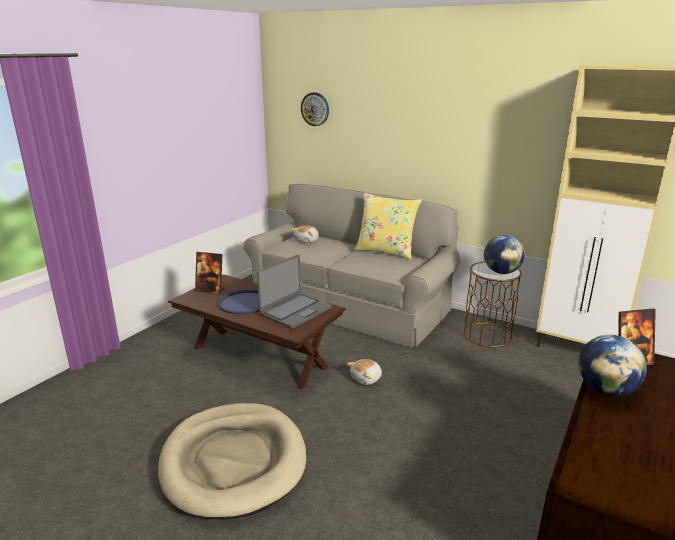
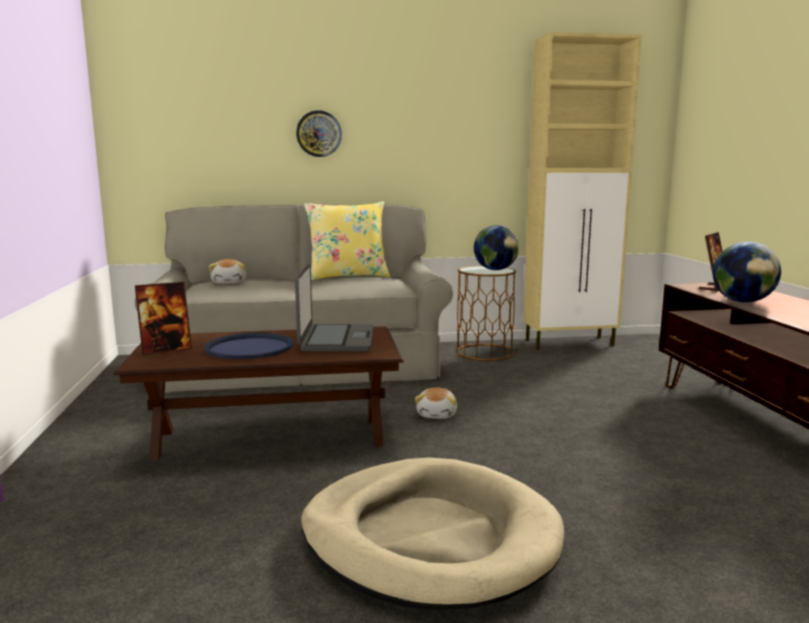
camera: 40 degrees left, 10 degrees down
wall clock [301,92,329,126] -> wall clock moved to [296,110,342,157]

